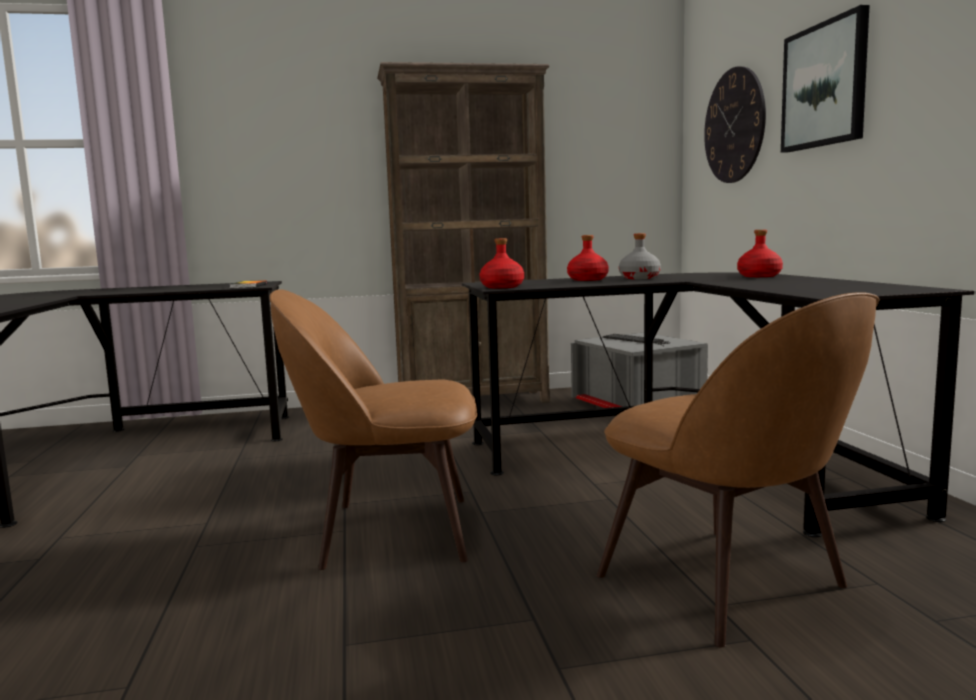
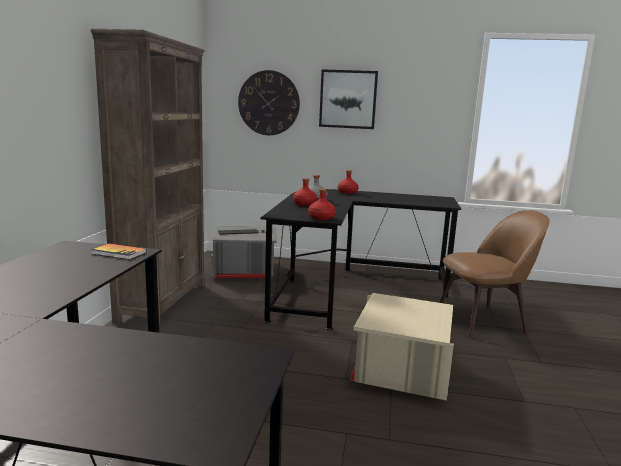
camera: 70 degrees left, 5 degrees up
brown chair [269,289,477,570] -> beige storage box [350,293,454,401]

